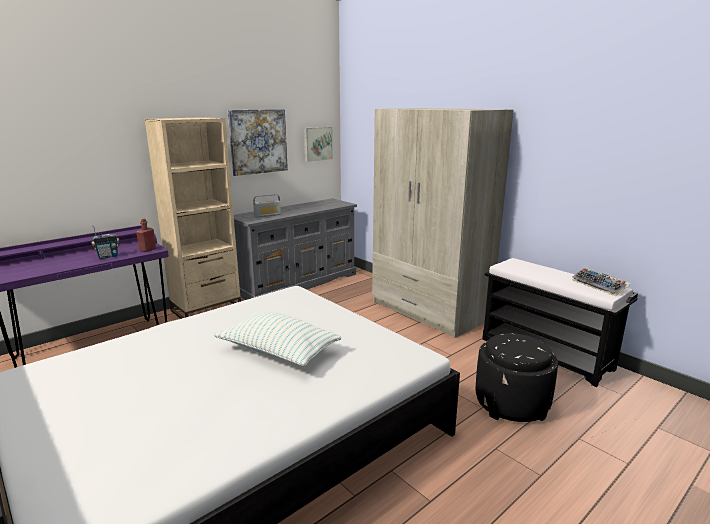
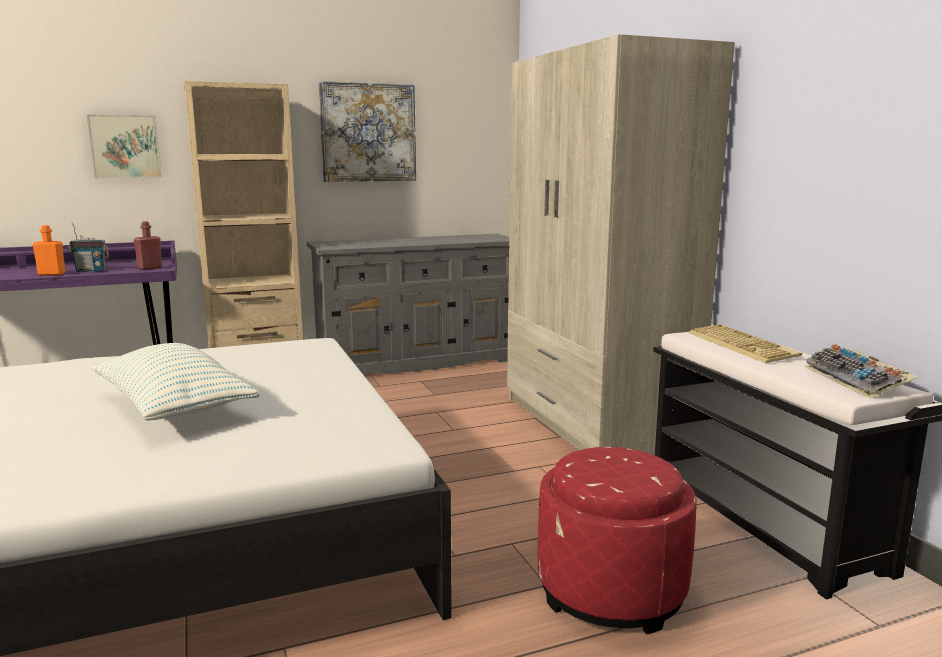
camera: 20 degrees right, 5 degrees down
radio [253,194,281,218] -> none
picture [304,127,333,162] -> picture moved to [87,114,162,178]
black ottoman [475,333,558,422] -> red ottoman [538,447,697,634]
none -> orange bottle [33,225,66,276]
none -> keyboard [689,324,802,363]

